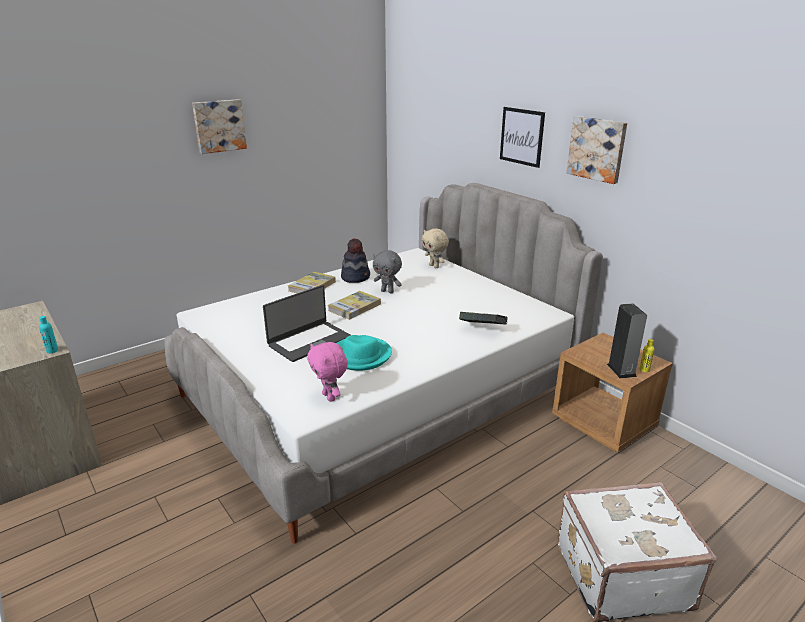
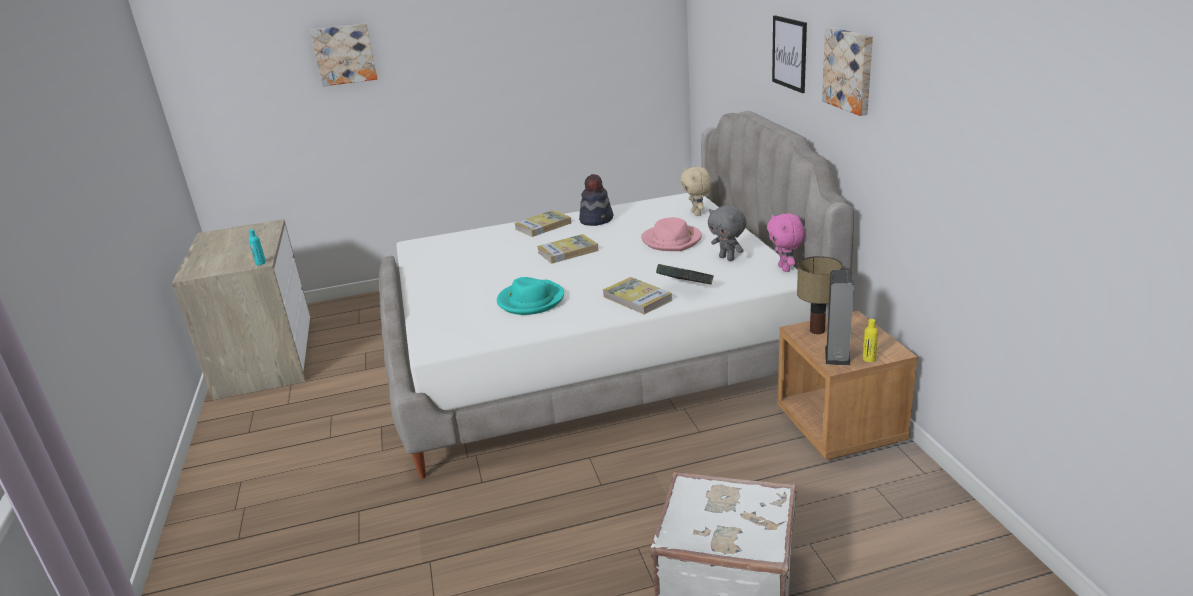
camera: 25 degrees right, 0 degrees up
picture [192,99,247,154] -> picture moved to [310,23,377,87]
laptop [263,285,351,362] -> none
pink plush toy [307,342,348,402] -> pink plush toy moved to [767,214,805,272]
grey plush toy [373,250,402,293] -> grey plush toy moved to [708,205,746,261]
none -> book [603,277,672,315]
none -> pink hat [641,217,702,251]
none -> table lamp [797,256,843,334]

